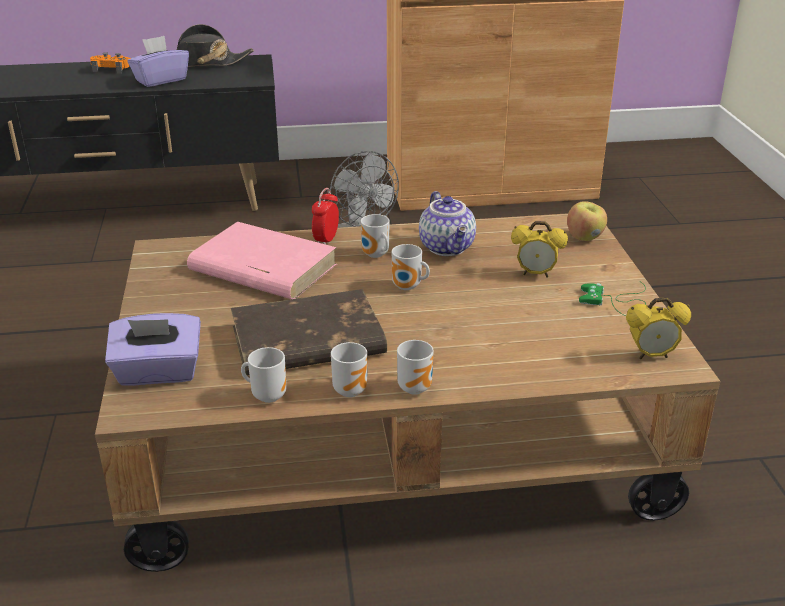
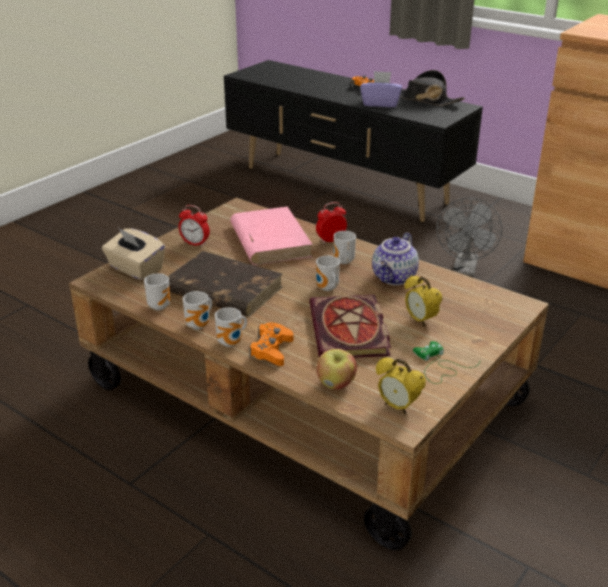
camera: 45 degrees right, 0 degrees up
purple tissue box [105,313,201,386] -> beige tissue box [102,228,165,280]
apple [567,201,607,241] -> apple moved to [316,349,357,390]
none -> alarm clock [179,205,210,247]
none -> orange game controller [249,323,294,366]
none -> book [310,295,391,358]

